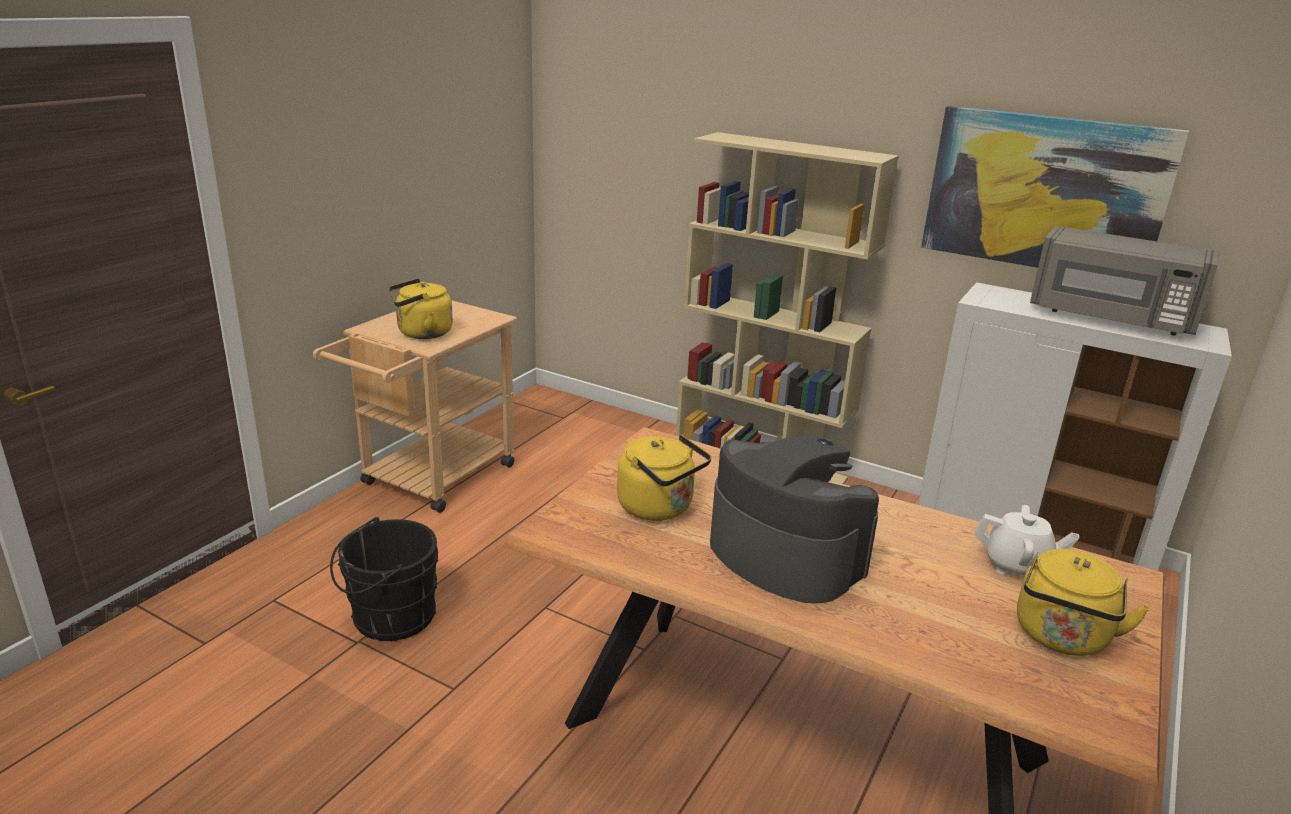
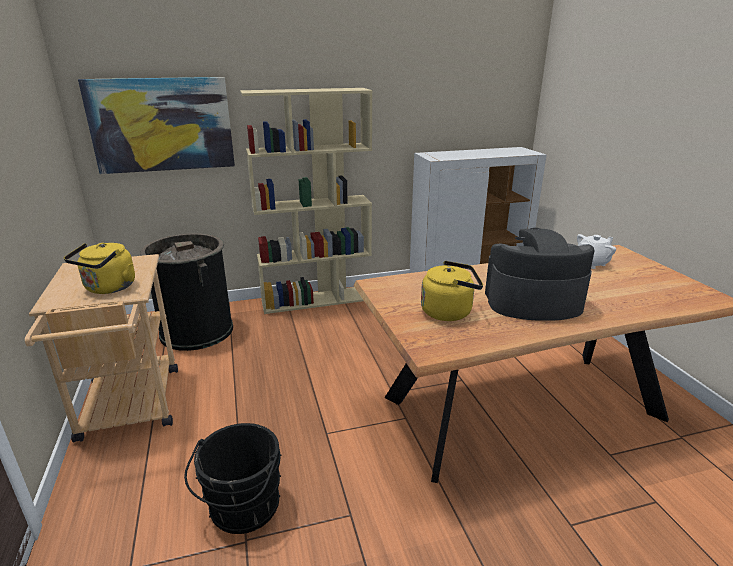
camera: 45 degrees left, 0 degrees up
picture [921,106,1189,268] -> picture moved to [78,77,235,174]
yellow kettle [1017,549,1150,656] -> none
grey microwave [1030,226,1219,335] -> none
none -> black trash can [140,233,233,351]

